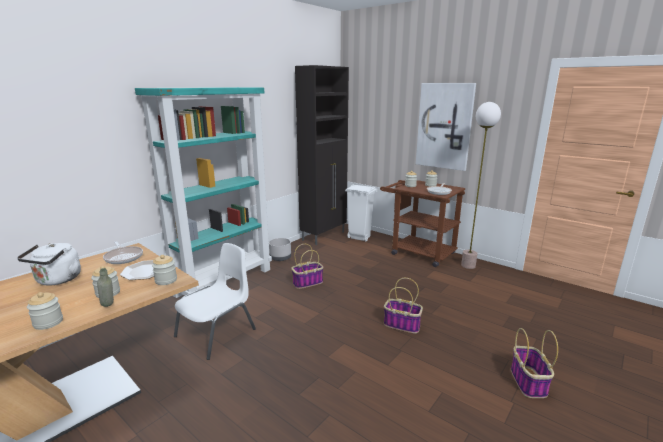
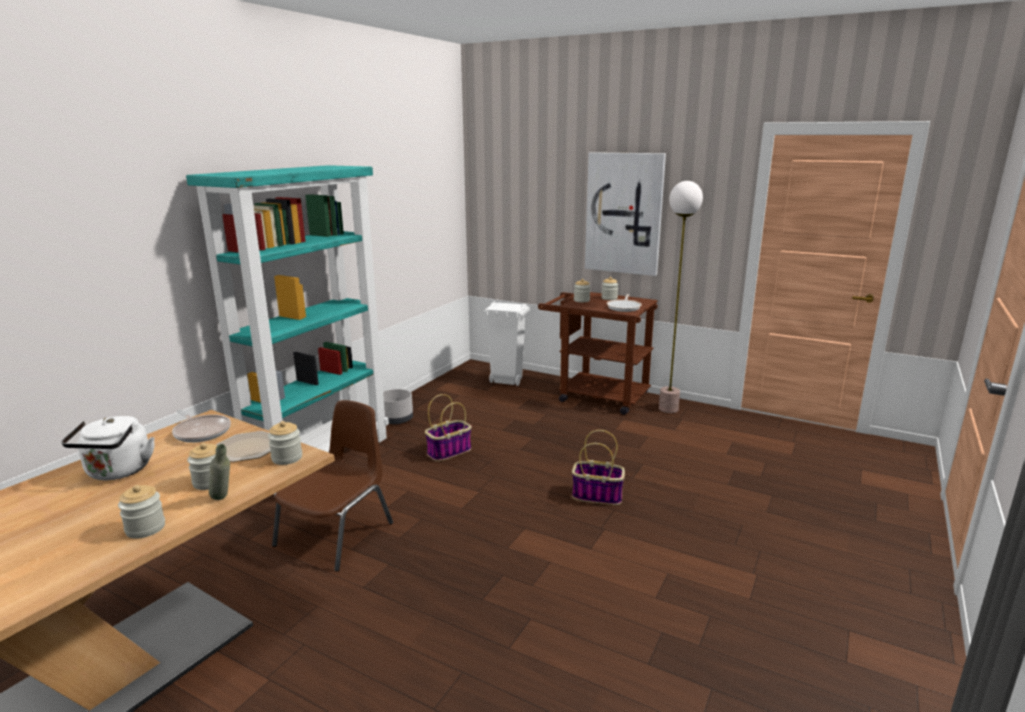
camera: 10 degrees left, 0 degrees up
white chair [174,243,256,360] -> brown chair [272,400,393,571]
black cabinet [295,65,349,245] -> none
basket [511,328,558,398] -> none

